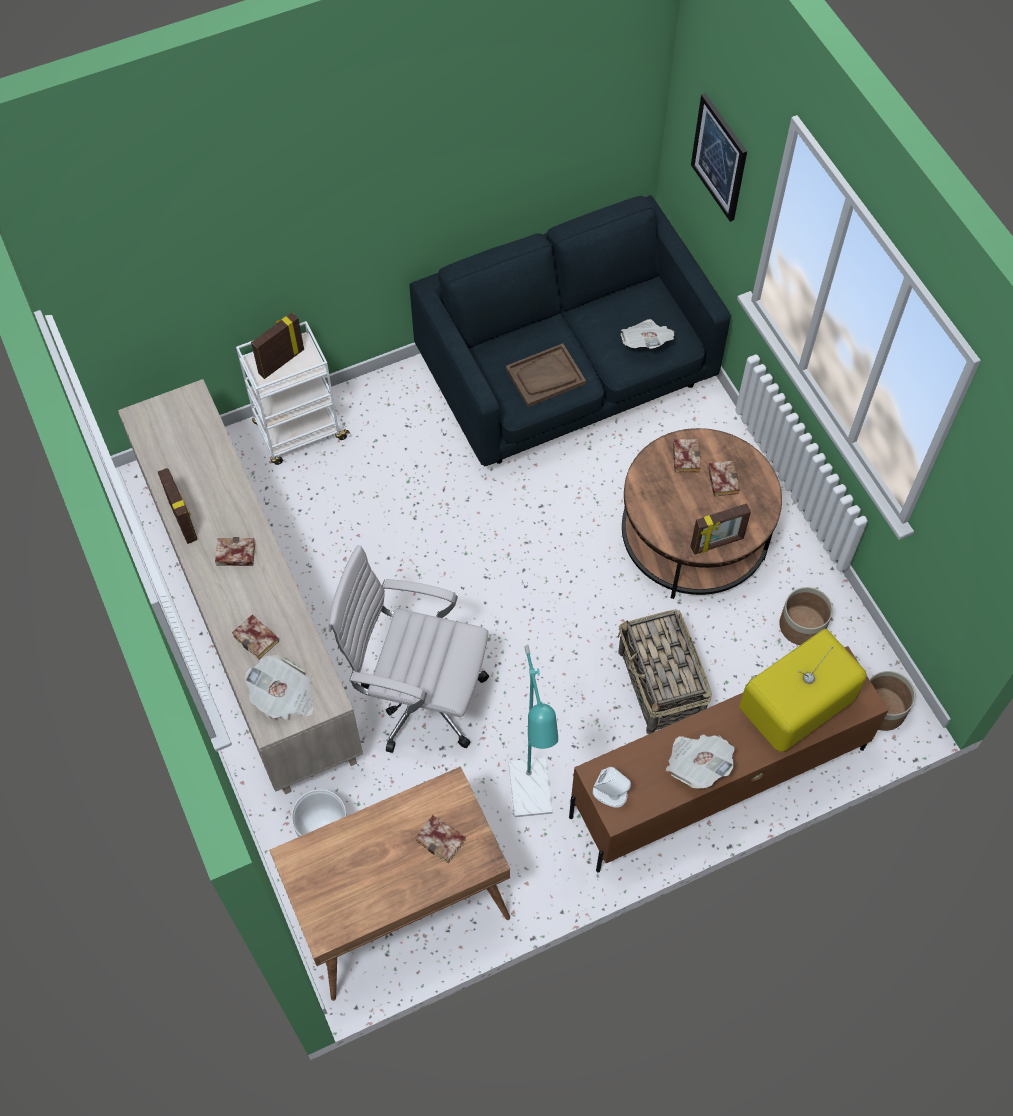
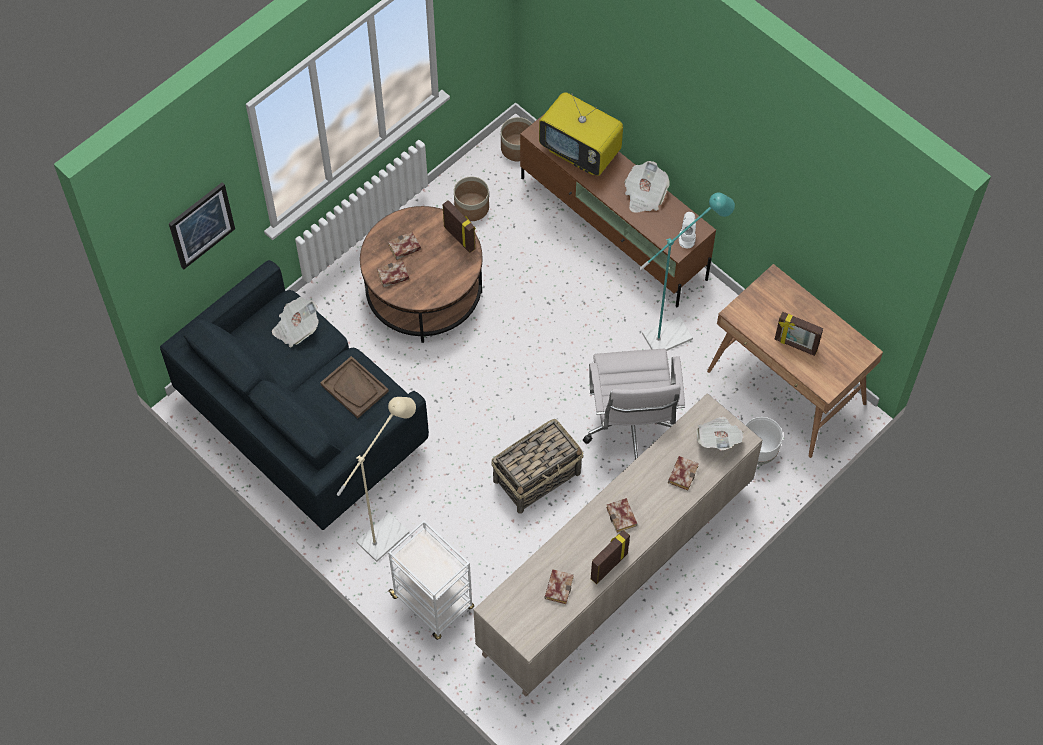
camera: 110 degrees left, 0 degrees up
picture frame [251,313,304,379] -> picture frame moved to [775,312,823,356]
book [415,815,466,863] -> book moved to [544,569,574,604]
basket [618,609,712,734] -> basket moved to [491,419,583,514]
none -> beige floor lamp [337,397,416,562]

